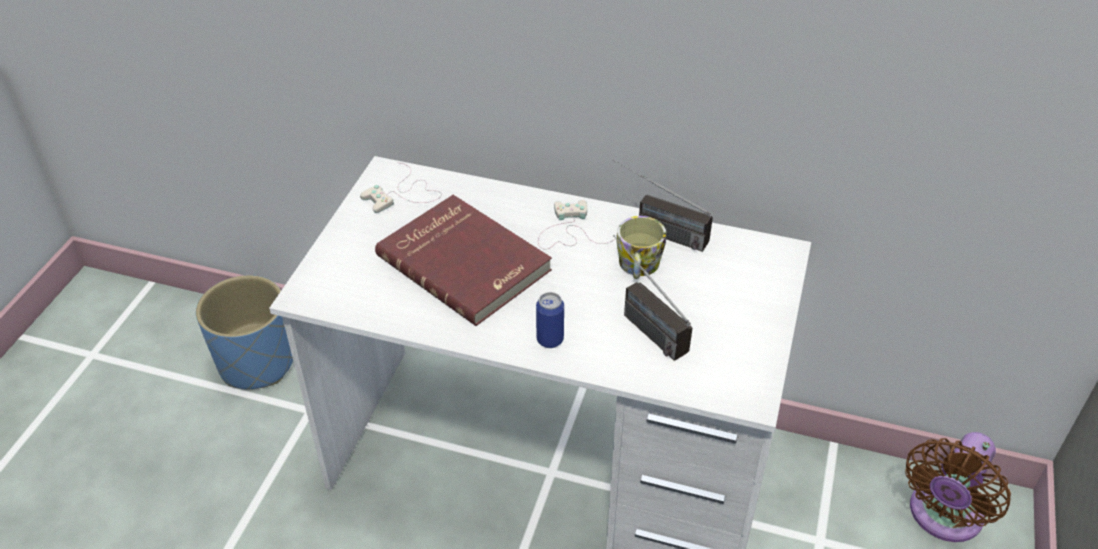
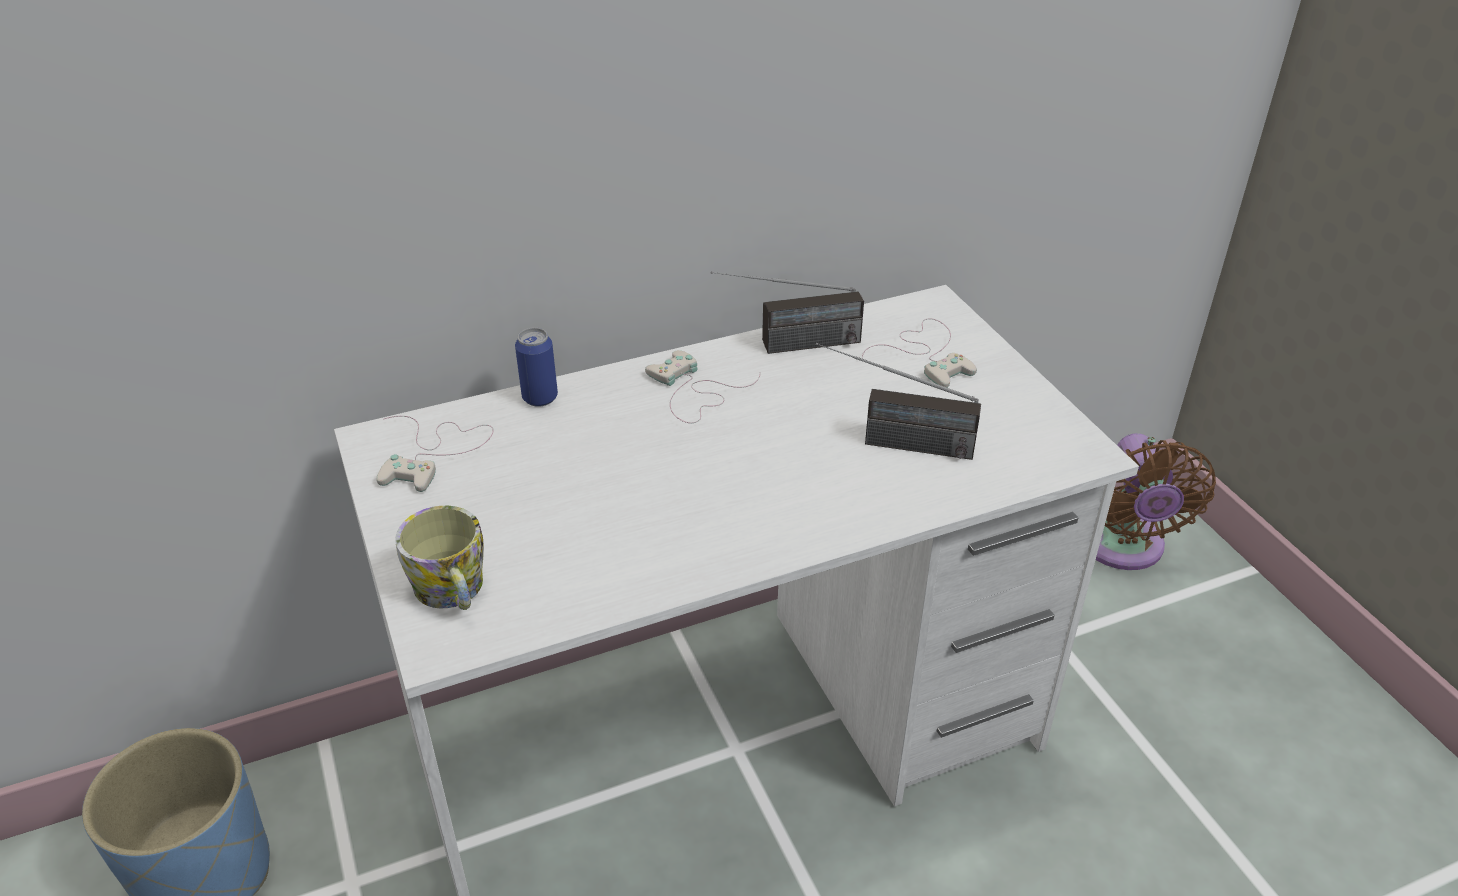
camera: 40 degrees left, 5 degrees down
red book [375,195,552,326] -> none
can [536,292,564,348] -> can moved to [515,327,558,407]
mug [616,216,666,279] -> mug moved to [395,506,483,610]
none -> white game controller [862,318,977,388]

